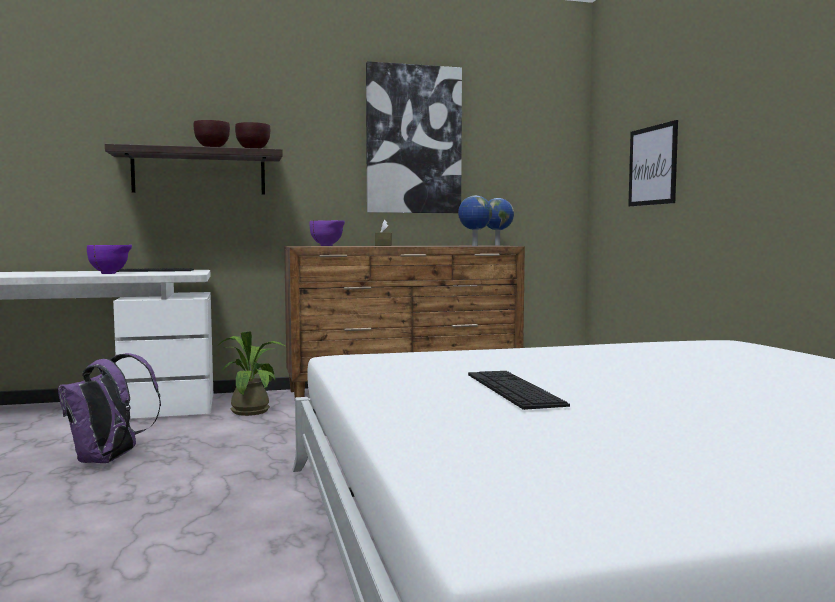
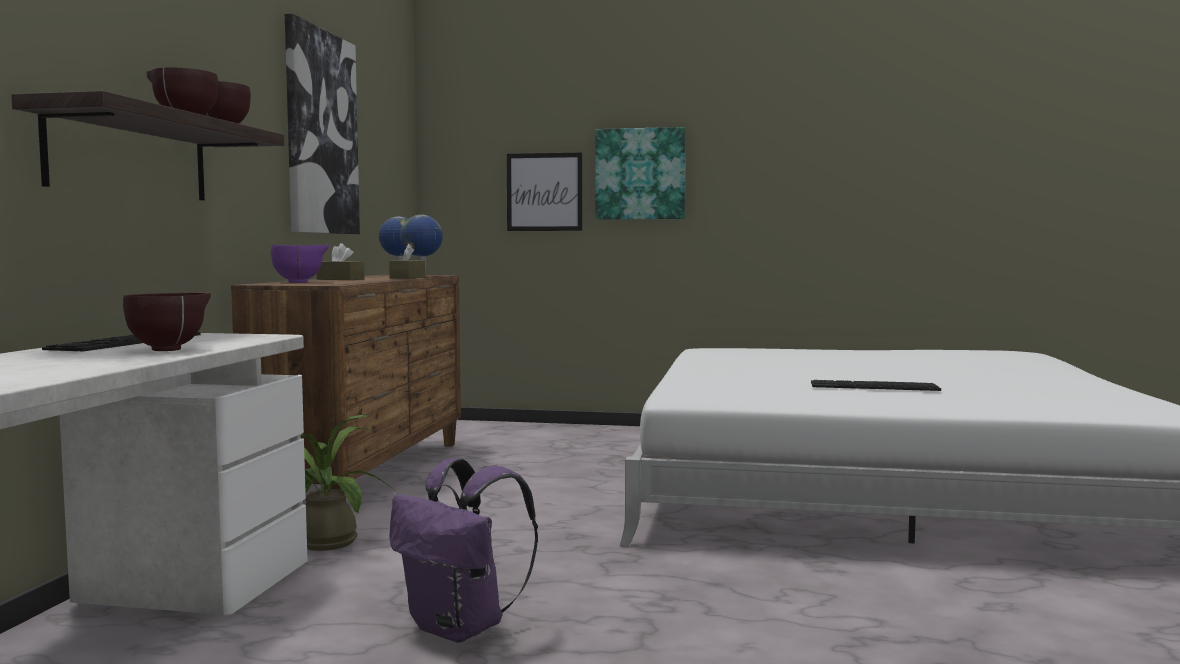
camera: 65 degrees left, 0 degrees up
purple bowl [87,245,132,274] -> brown bowl [123,292,211,351]
none -> brown tissue box [389,244,426,279]
none -> picture [595,127,686,220]

